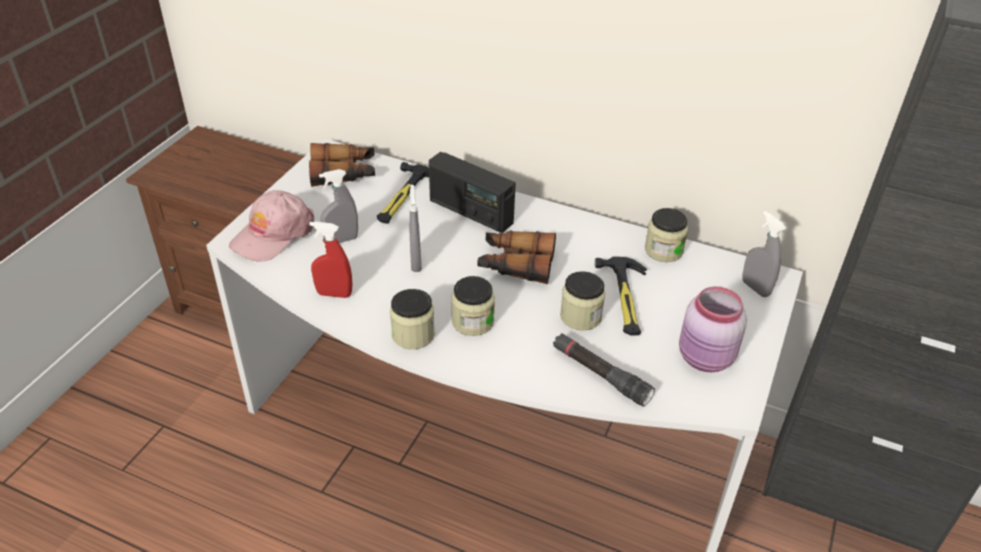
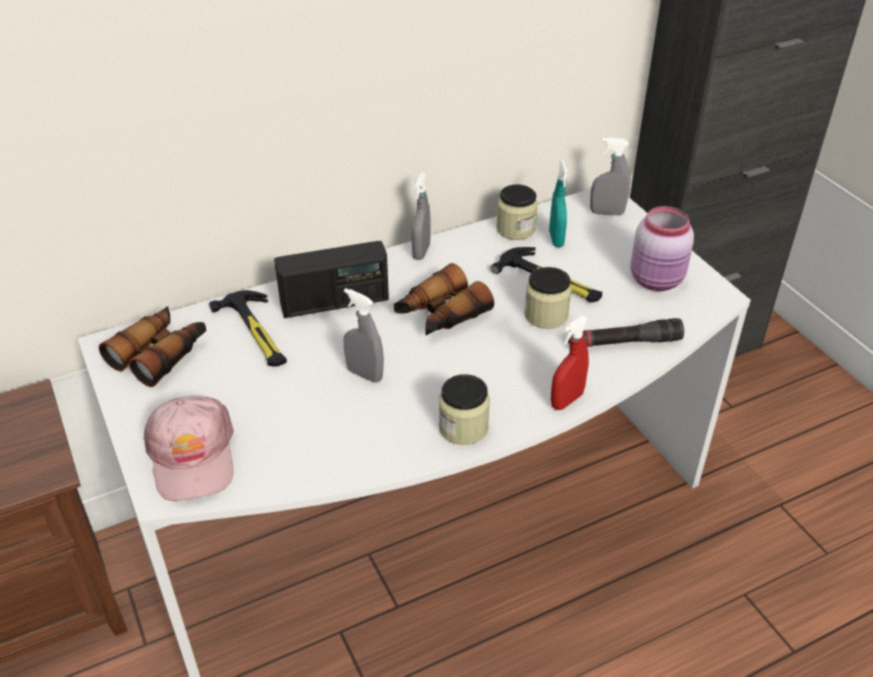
camera: 50 degrees left, 0 degrees up
red spray bottle [309,221,352,298] -> red spray bottle moved to [551,316,589,410]
grey spray bottle [319,169,358,243] -> grey spray bottle moved to [412,173,431,260]
jar [451,276,495,336] -> none
none -> turquoise spray bottle [549,160,568,247]

